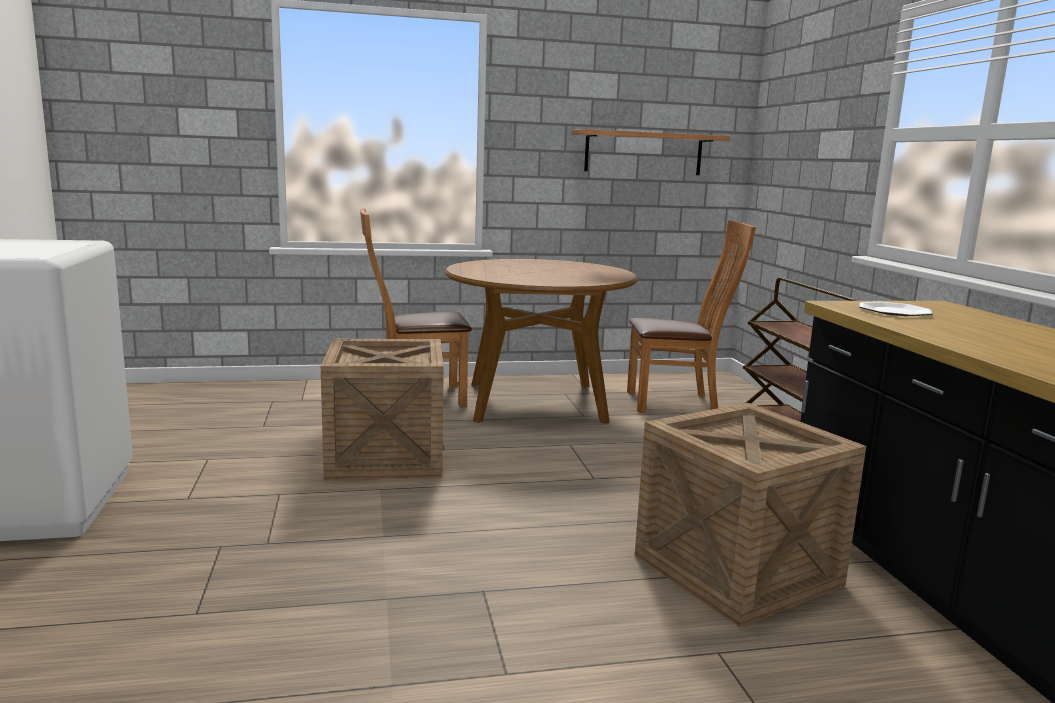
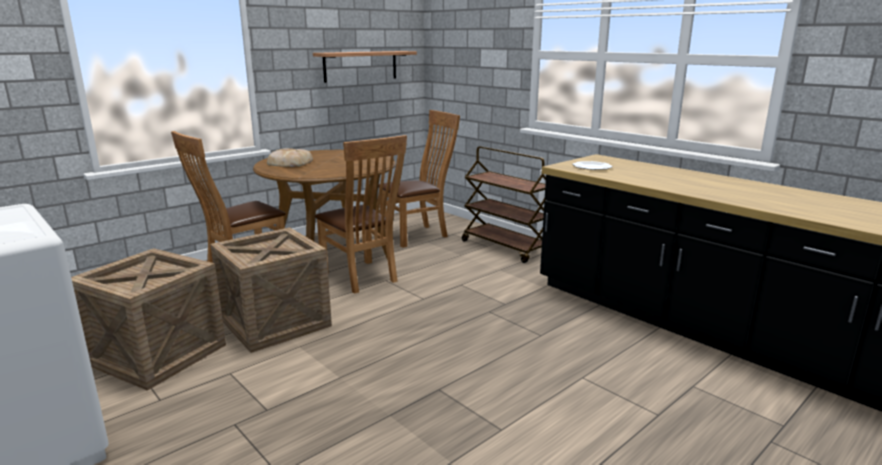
camera: 30 degrees left, 5 degrees up
crate [635,403,866,627] -> crate moved to [71,248,226,391]
none -> bread [267,148,313,167]
none -> brown chair [315,135,407,294]

